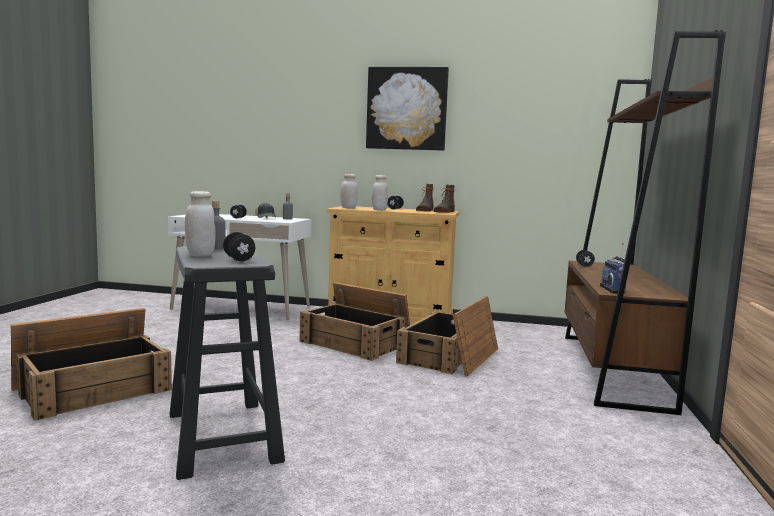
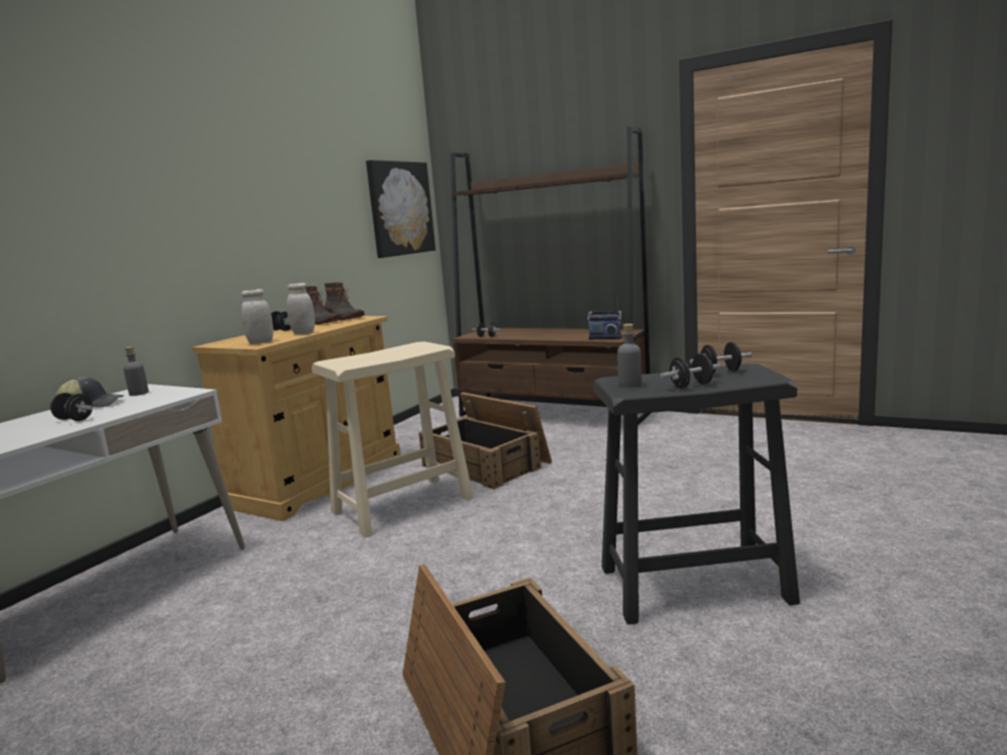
camera: 70 degrees left, 5 degrees up
white jar [185,191,216,257] -> black dumbbell [660,353,721,388]
crate [299,282,410,361] -> beige stool [312,342,474,538]
picture [366,67,449,151] -> picture moved to [366,160,436,258]

